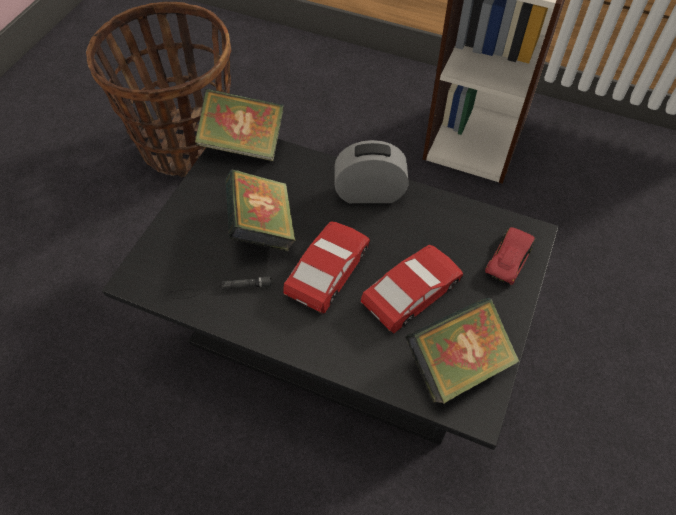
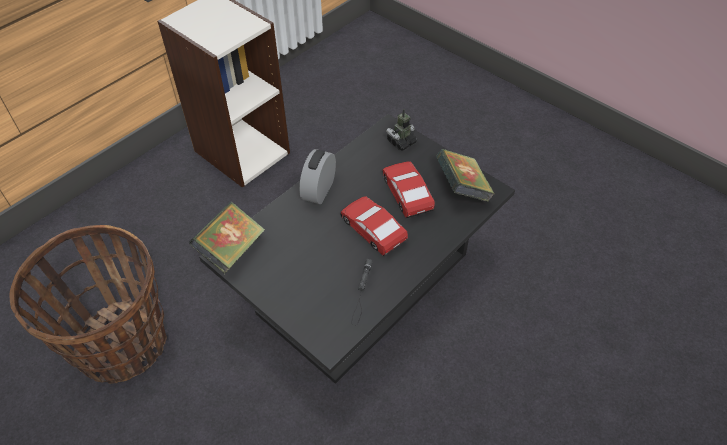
camera: 70 degrees left, 5 degrees down
book [225,170,296,252] -> none
red toy car [485,227,535,285] -> toy robot [386,109,417,151]

